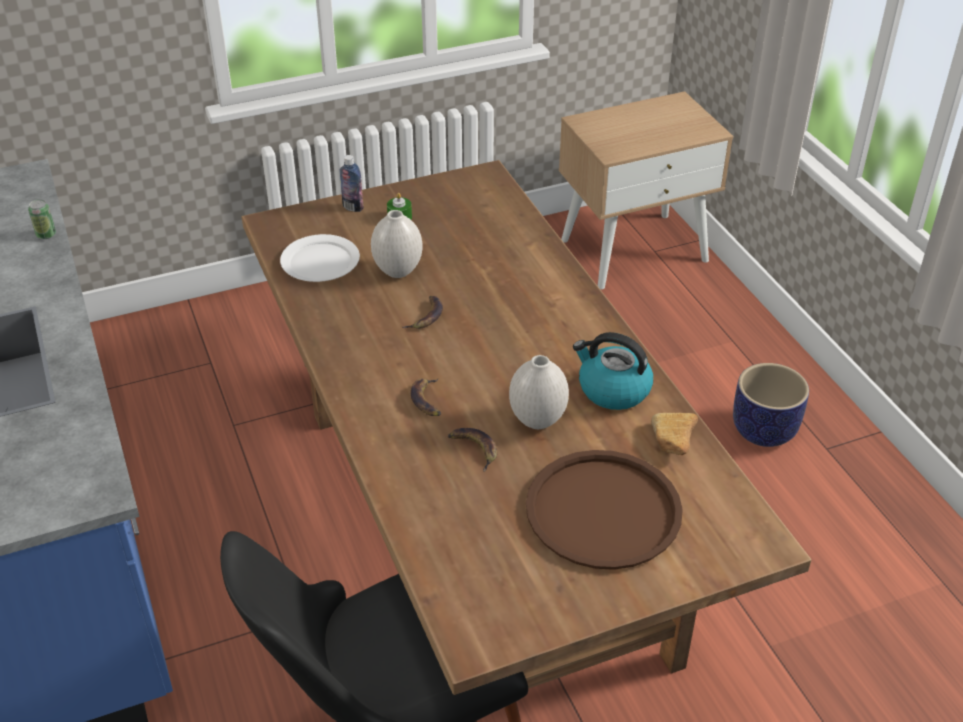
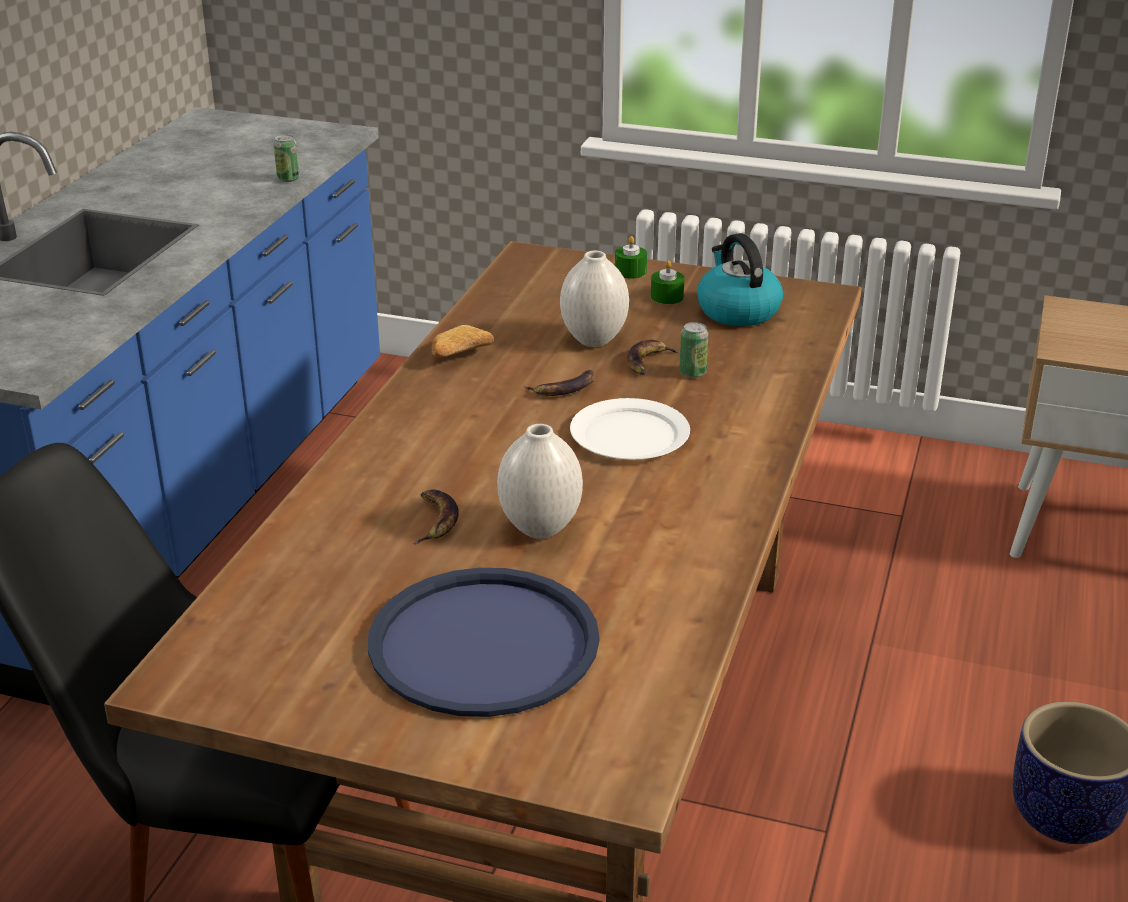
camera: 40 degrees right, 10 degrees down
white plate [280,234,360,282] -> white plate moved to [570,398,690,459]
bottle [339,155,363,212] -> green candle [615,236,647,279]
banana [411,379,441,416] -> banana moved to [627,339,680,375]
brown tray [526,450,683,570] -> blue tray [368,568,600,717]
kettle [573,332,653,410] -> kettle moved to [697,233,783,326]
bread [651,413,698,455] -> bread moved to [431,325,494,358]
none -> can [679,322,709,378]

